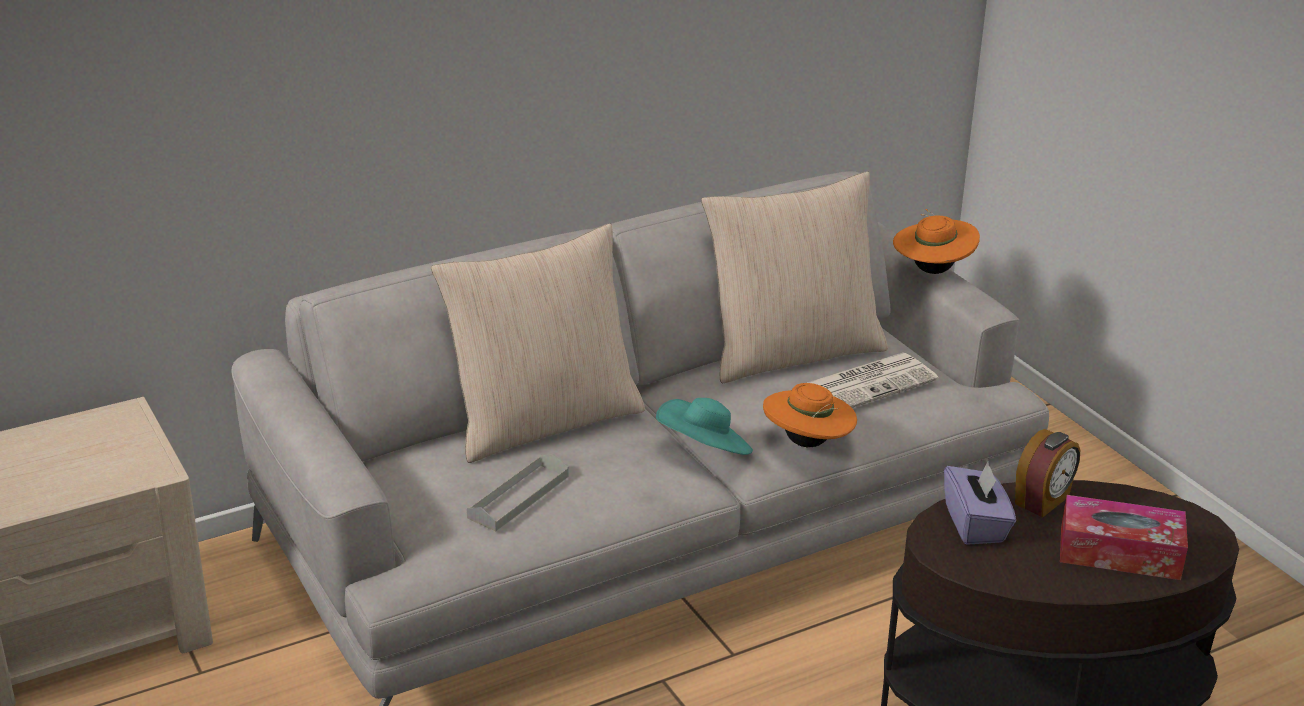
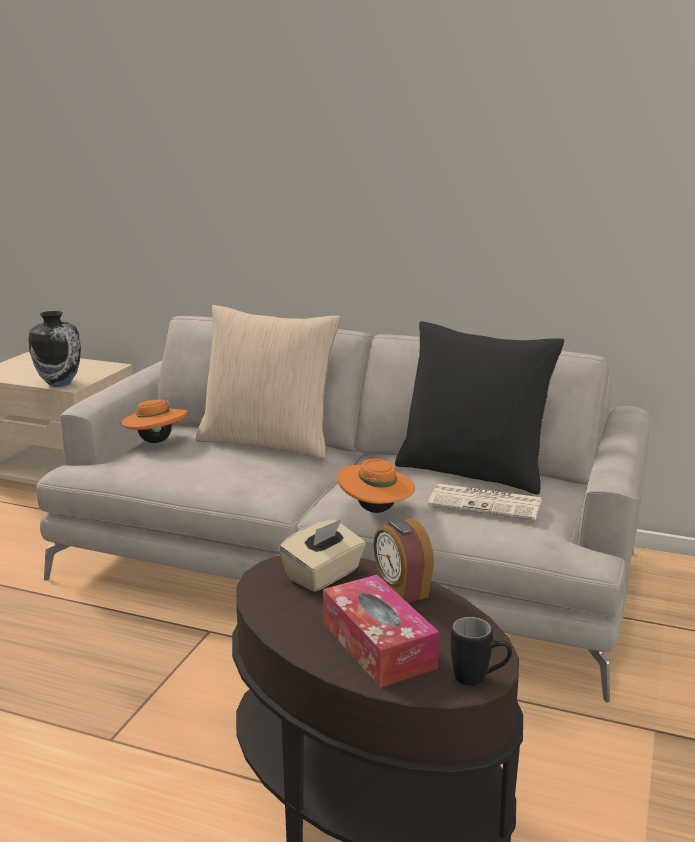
camera: 50 degrees right, 10 degrees down
grey tray [467,454,569,532] -> none
turquoise hat [656,398,753,455] -> none
beige pillow [701,171,888,383] -> black pillow [395,321,565,494]
orange hat [893,209,980,274] -> orange hat moved to [121,395,188,443]
purple tissue box [944,462,1016,545] -> beige tissue box [279,519,366,592]
alarm clock [1015,429,1080,517] -> alarm clock turned 60 degrees clockwise [373,518,434,603]
none -> vase [28,311,81,387]
none -> black mug [450,617,512,686]

